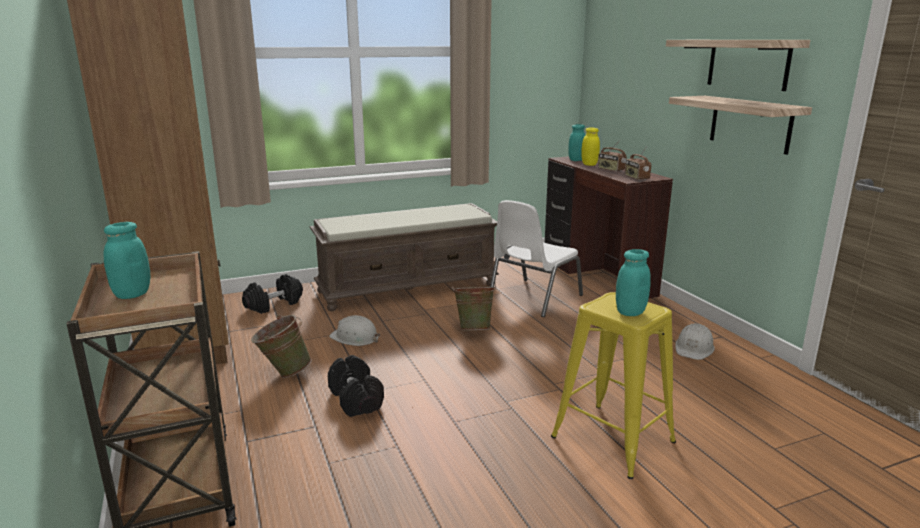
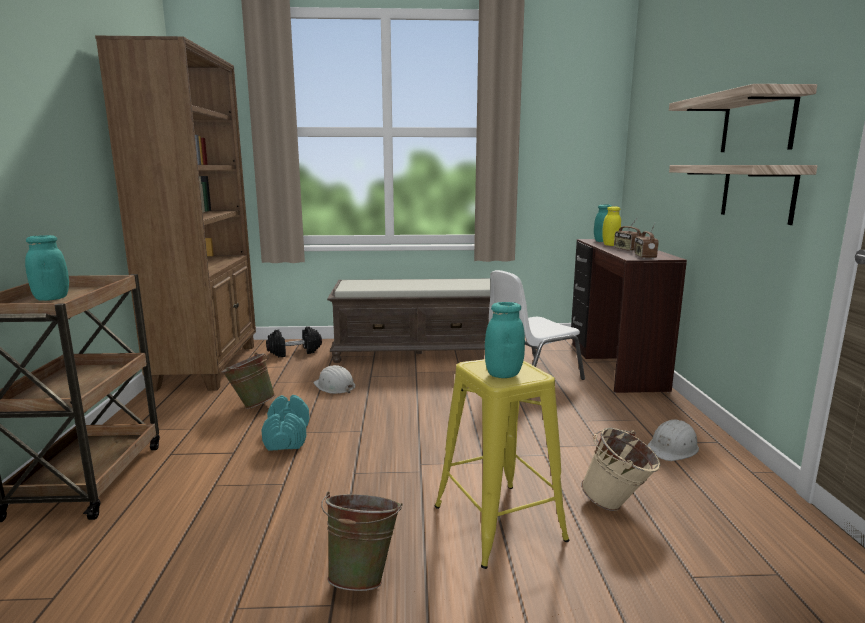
camera: 20 degrees right, 5 degrees down
black dumbbell [328,355,384,417] -> turquoise dumbbell [261,395,309,451]
green bucket [452,284,497,330] -> green bucket moved to [321,492,403,591]
none -> beige bucket [581,428,660,511]

